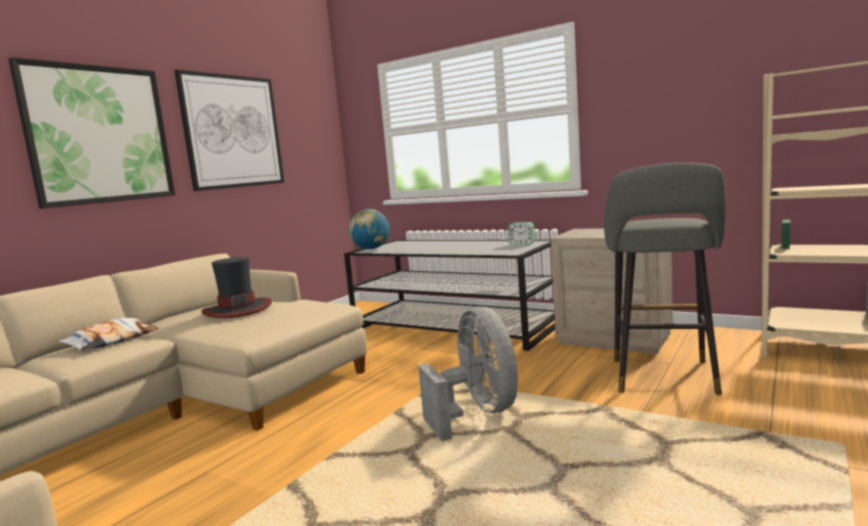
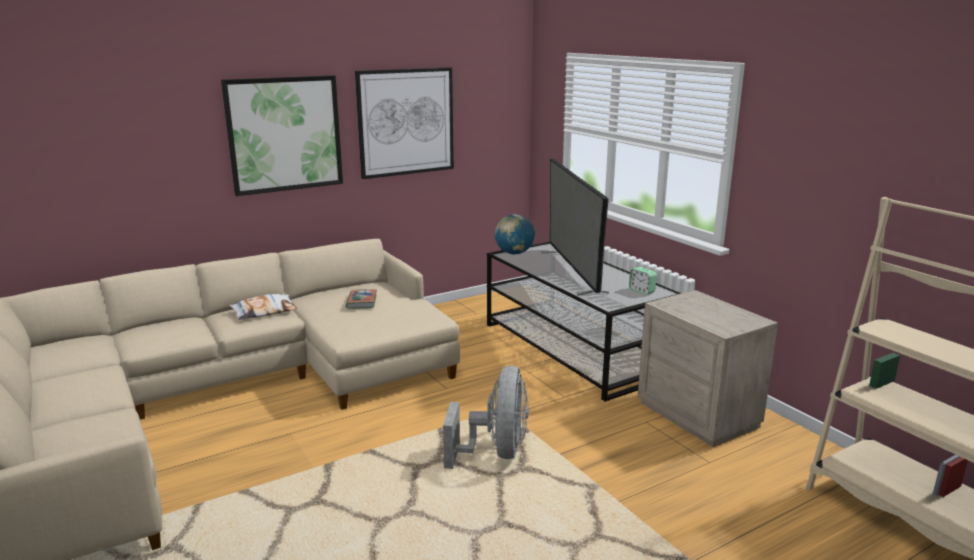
camera: 25 degrees right, 10 degrees up
hat [202,257,272,318] -> book [346,289,377,309]
grey stool [604,163,726,395] -> none
none -> television [541,159,609,296]

